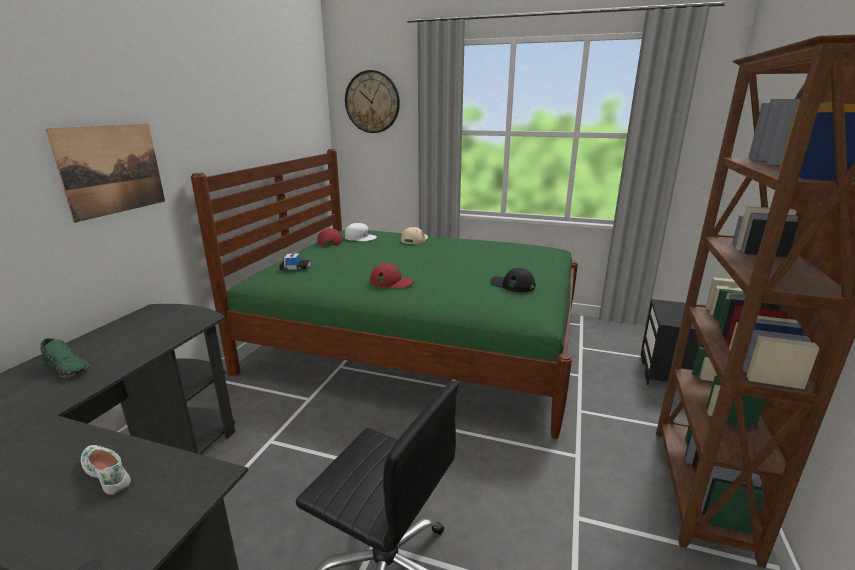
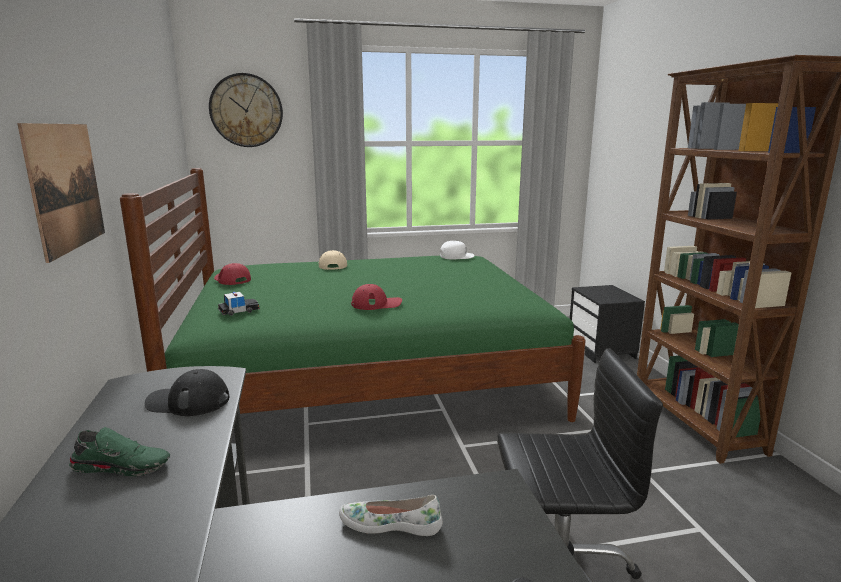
camera: 30 degrees left, 5 degrees down
white cap [345,223,377,241] -> white cap moved to [440,241,475,259]
black cap [491,268,535,292] -> black cap moved to [145,369,230,416]

